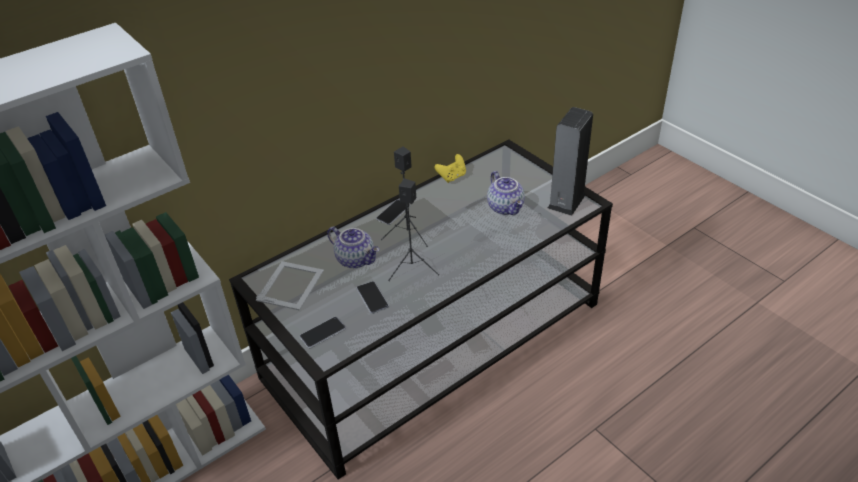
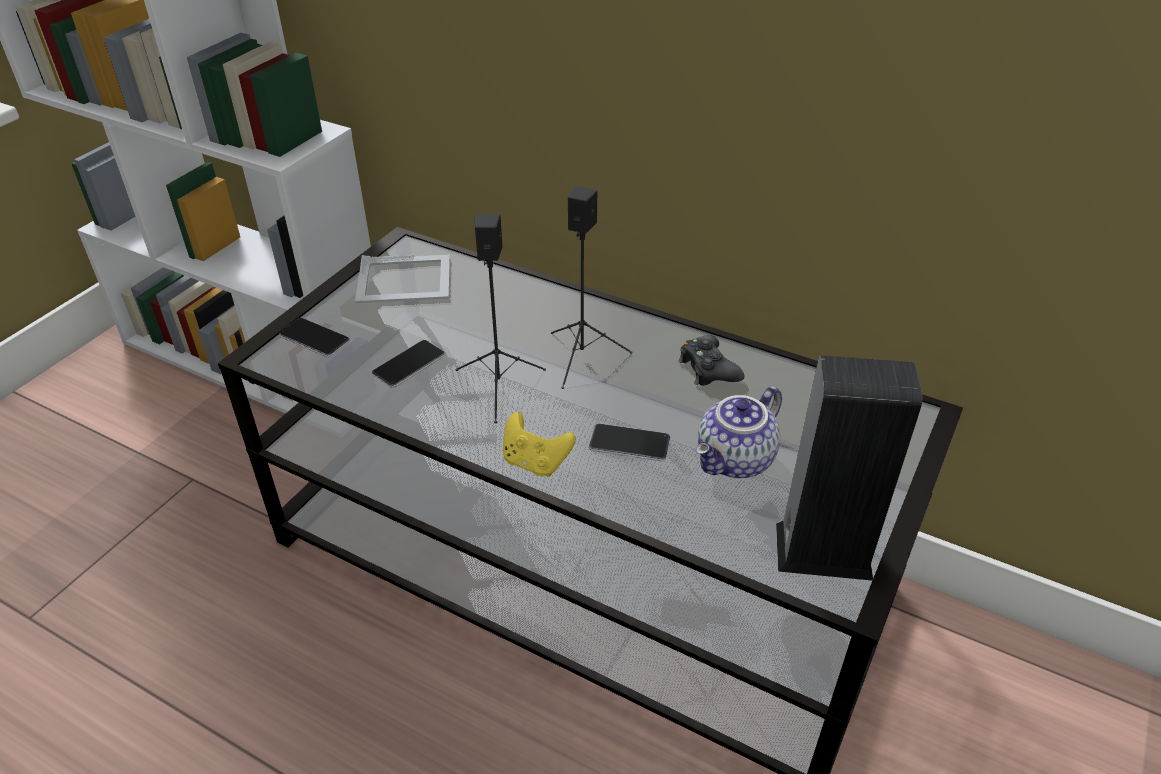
camera: 65 degrees right, 0 degrees up
teapot [327,227,380,269] -> none
phone [376,200,410,225] -> phone moved to [589,423,670,461]
yellow game controller [435,154,466,183] -> yellow game controller moved to [503,412,576,477]
none -> black game controller [679,335,744,386]

